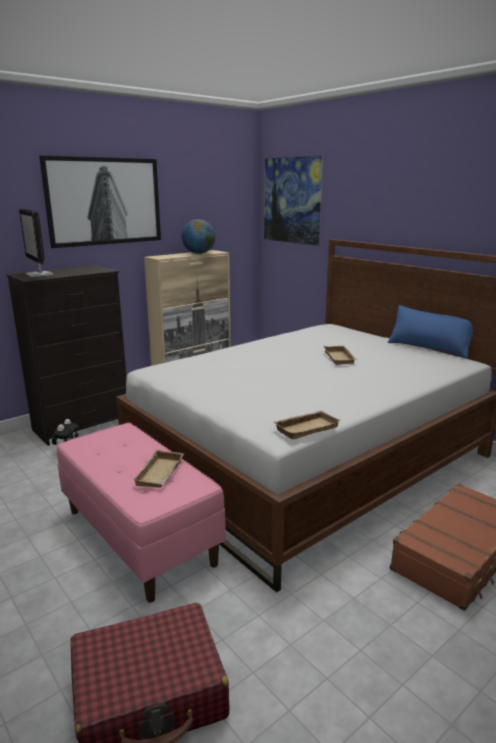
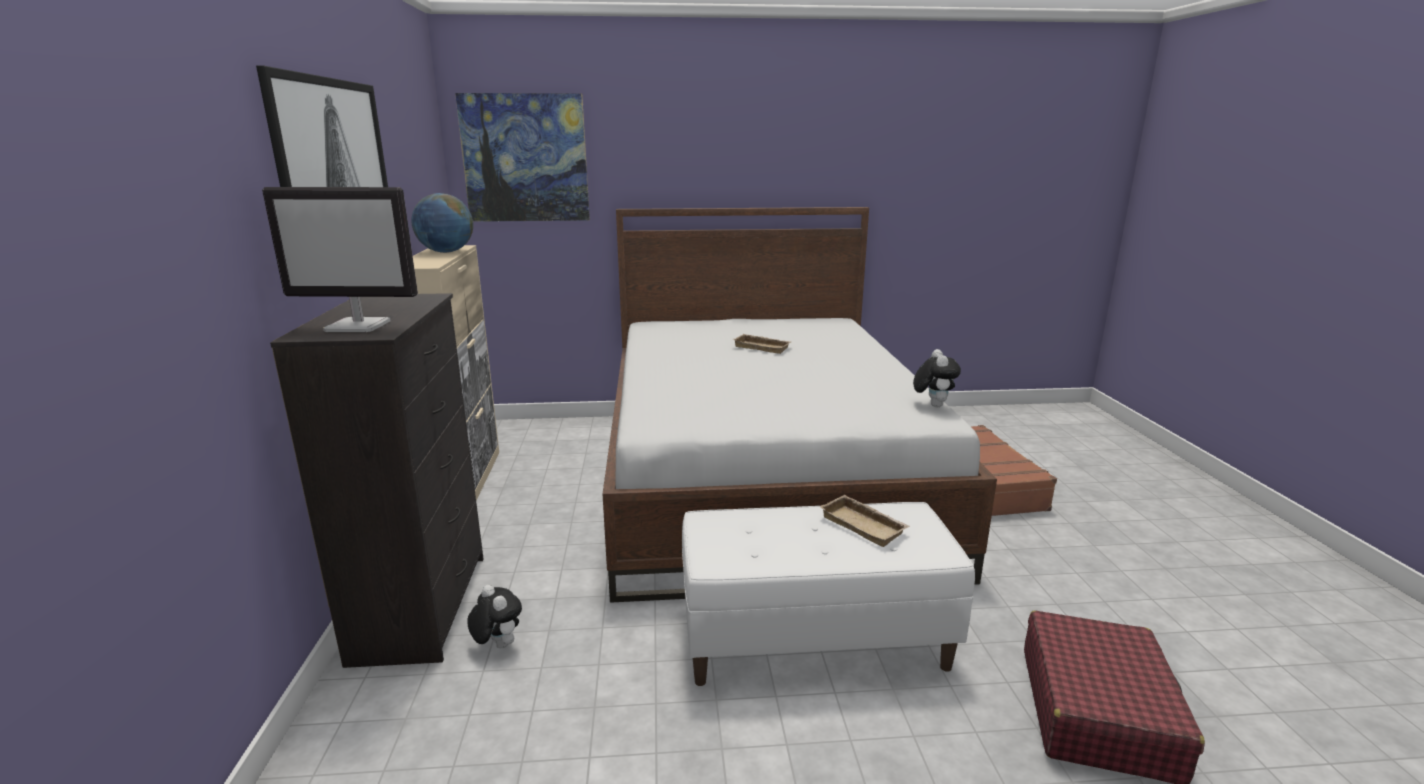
camera: 55 degrees left, 0 degrees up
pink bench [57,423,225,602] -> white bench [682,502,975,686]
beige tray [274,410,341,440] -> plush toy [913,349,961,407]
blue pillow [387,305,473,359] -> none

